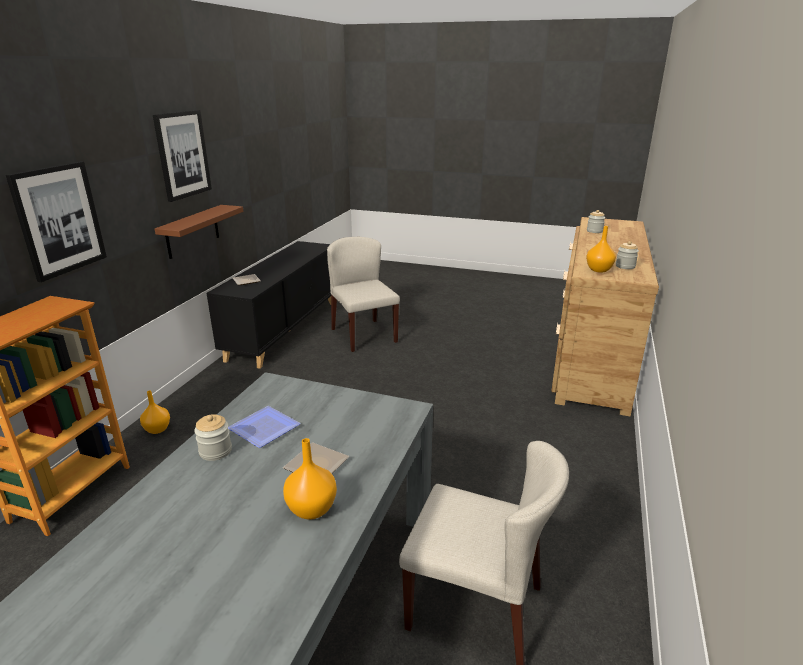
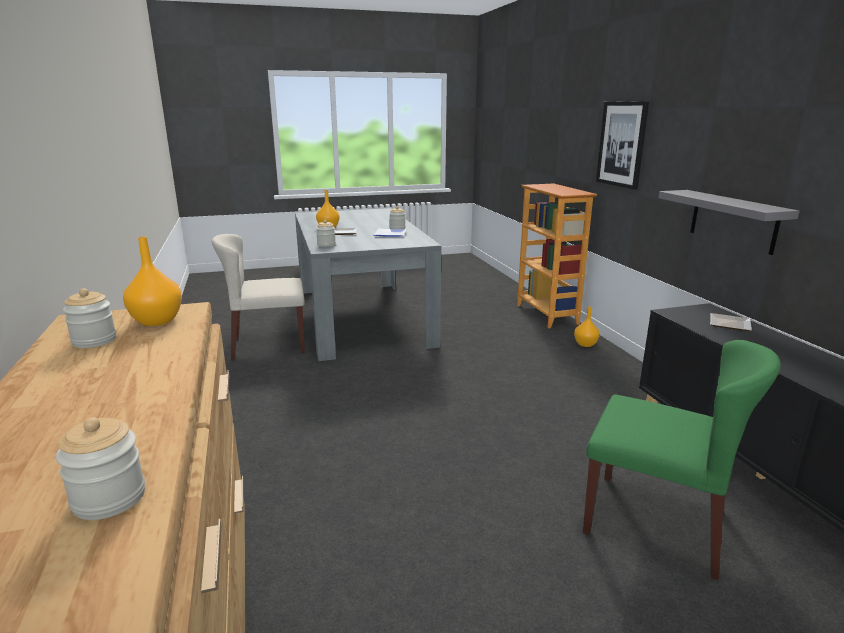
camera: 145 degrees right, 5 degrees down
picture [153,110,212,202] -> none
brown shelf [155,205,243,259] -> grey shelf [658,190,800,255]
beige chair [327,237,400,352] -> green chair [583,340,781,581]
none -> jar [316,220,336,247]

